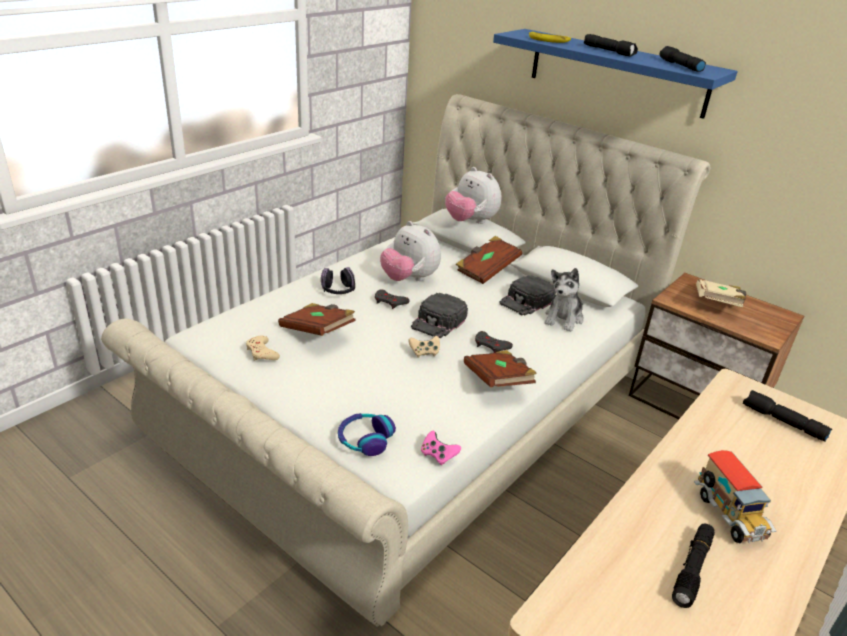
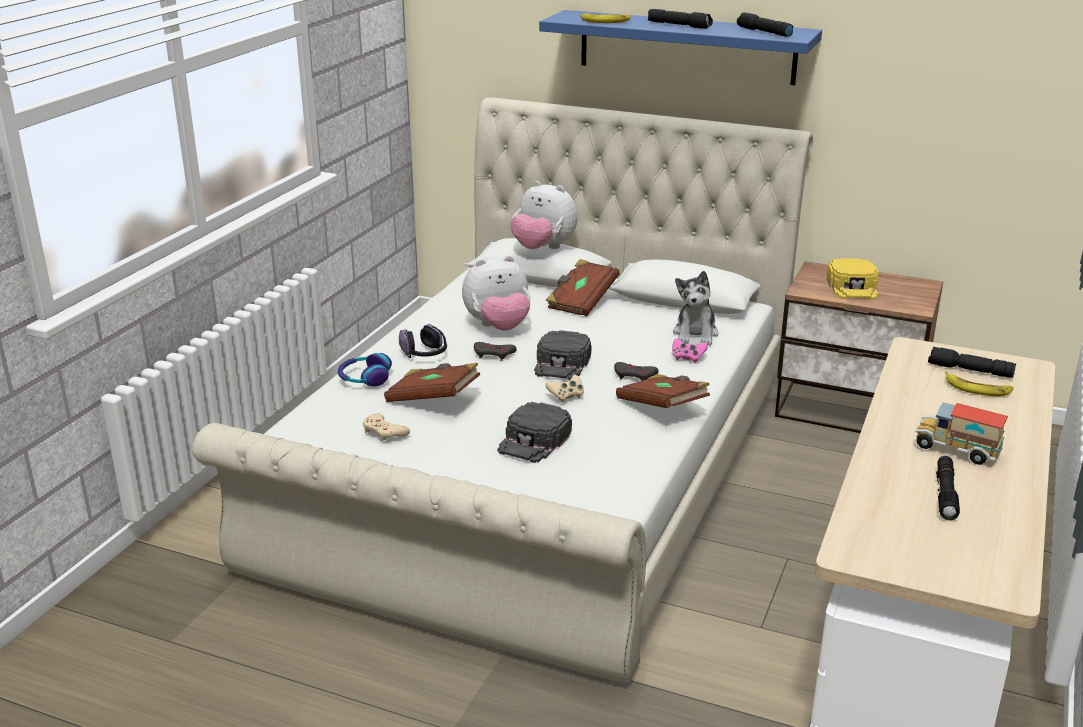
camera: 15 degrees left, 5 degrees down
headphones [338,413,396,456] -> headphones moved to [338,353,392,386]
plush toy [380,221,441,281] -> plush toy turned 45 degrees counterclockwise [462,256,530,331]
pink game controller [421,431,461,466] -> pink game controller moved to [672,339,708,363]
black cap [499,275,556,316] -> black cap moved to [498,402,572,463]
toy truck [694,450,777,544] -> toy truck turned 150 degrees clockwise [915,402,1008,465]
beige book [696,279,746,307] -> yellow cap [827,258,879,300]
none -> banana [945,372,1014,396]

